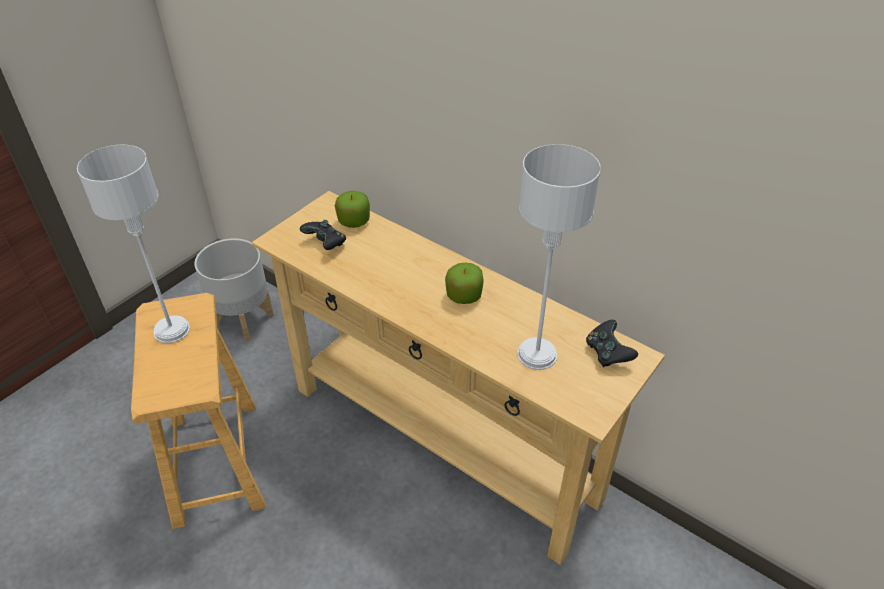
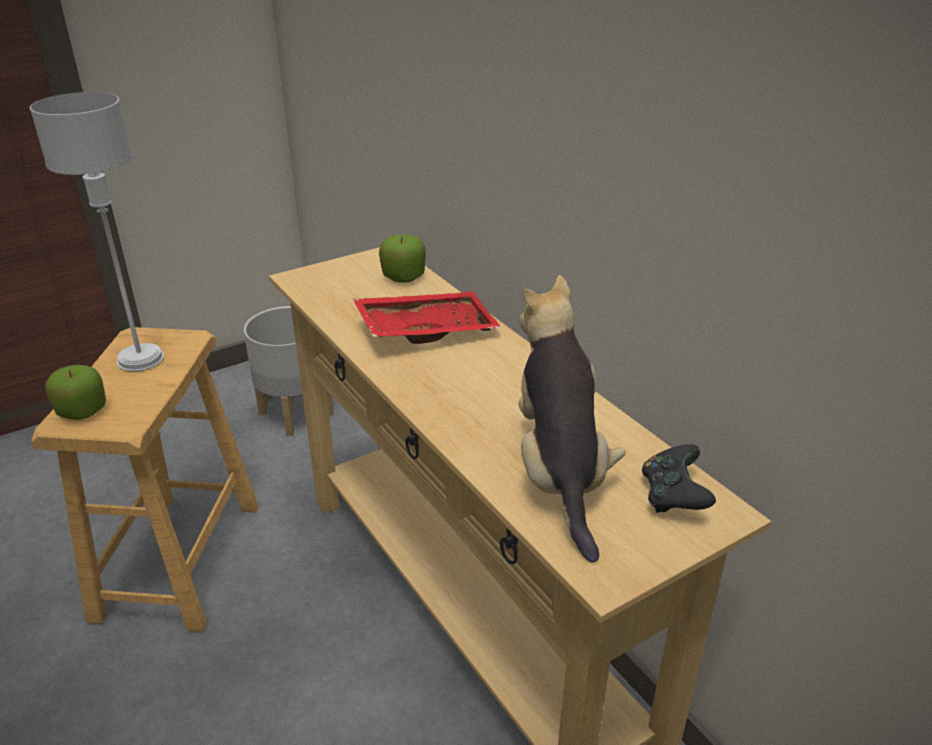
camera: 20 degrees right, 10 degrees down
black game controller [300,220,346,250] -> none
apple [445,263,484,304] -> apple moved to [45,365,106,420]
grey table lamp [517,144,601,370] -> plush toy [518,275,625,563]
none -> red tray [353,291,502,344]

